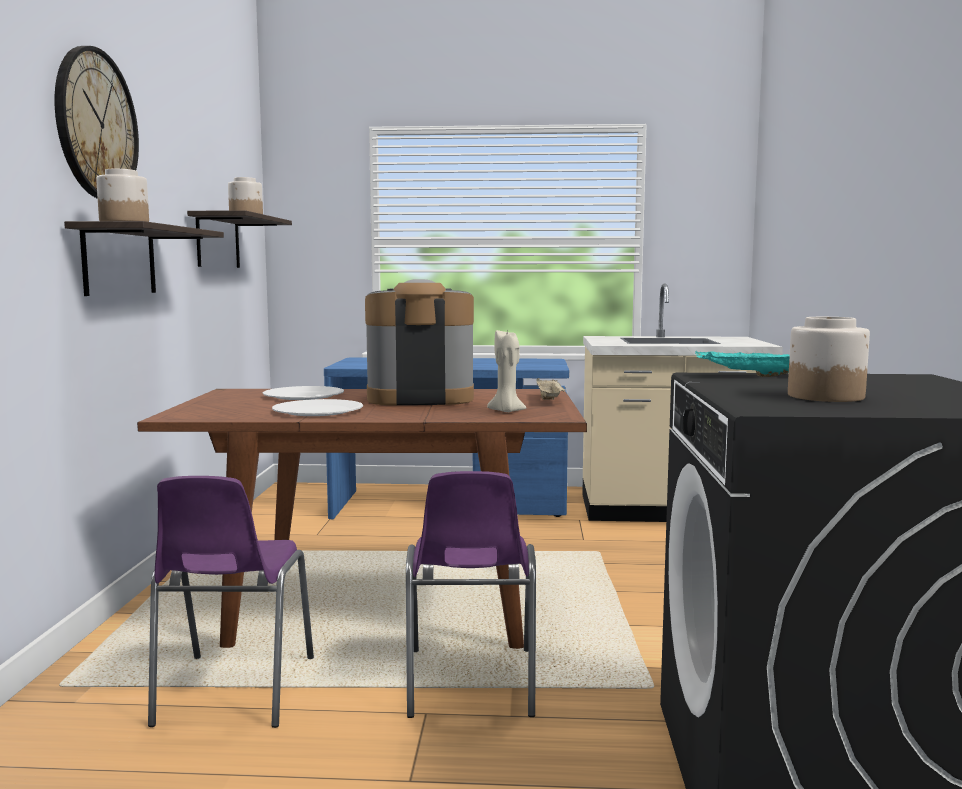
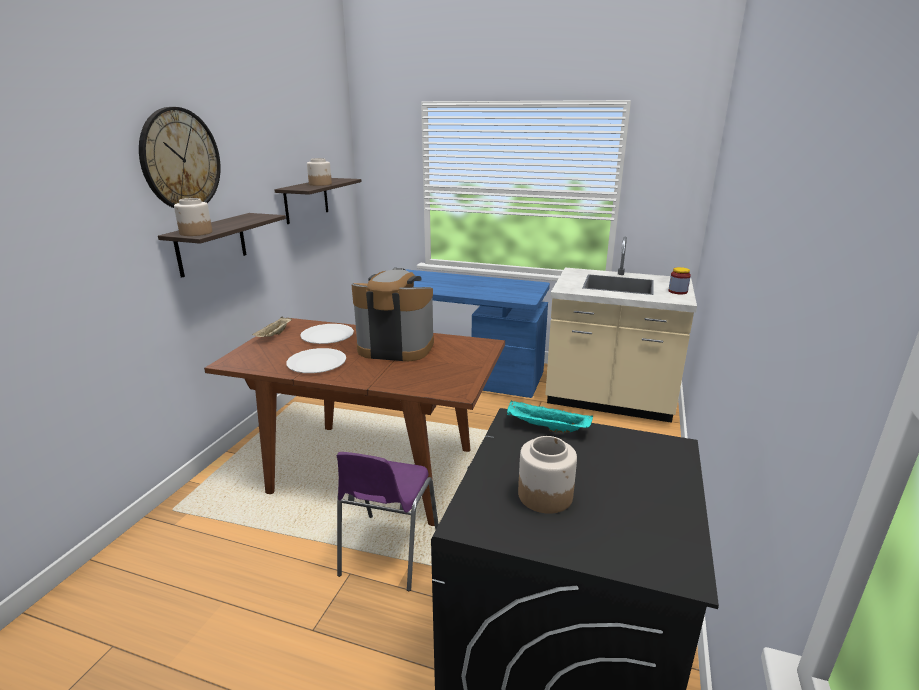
camera: 15 degrees right, 15 degrees up
purple chair [148,476,314,728] -> none
beige candle [487,330,526,412] -> none
beige tray [536,378,566,400] -> beige tray moved to [252,316,292,337]
none -> jar [668,267,691,294]

